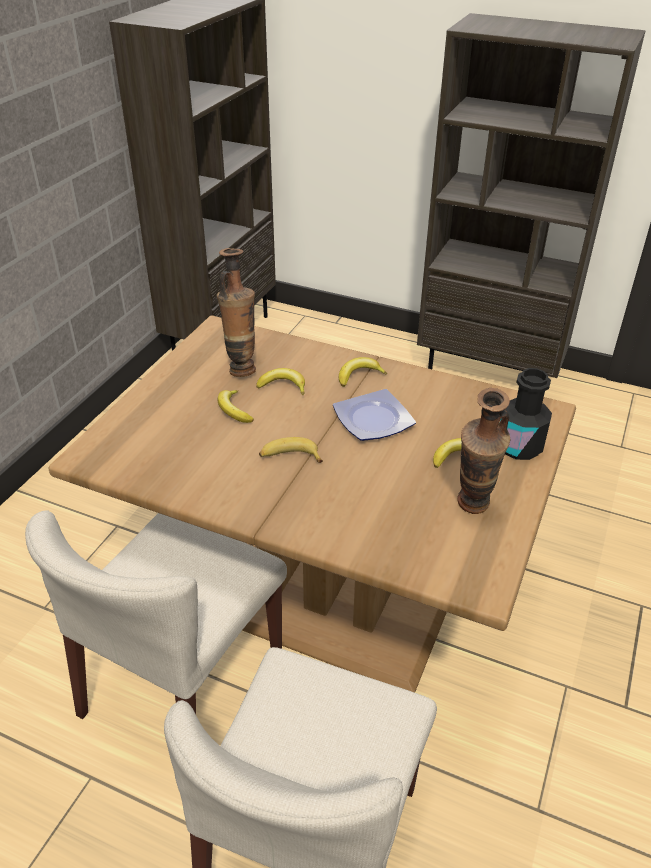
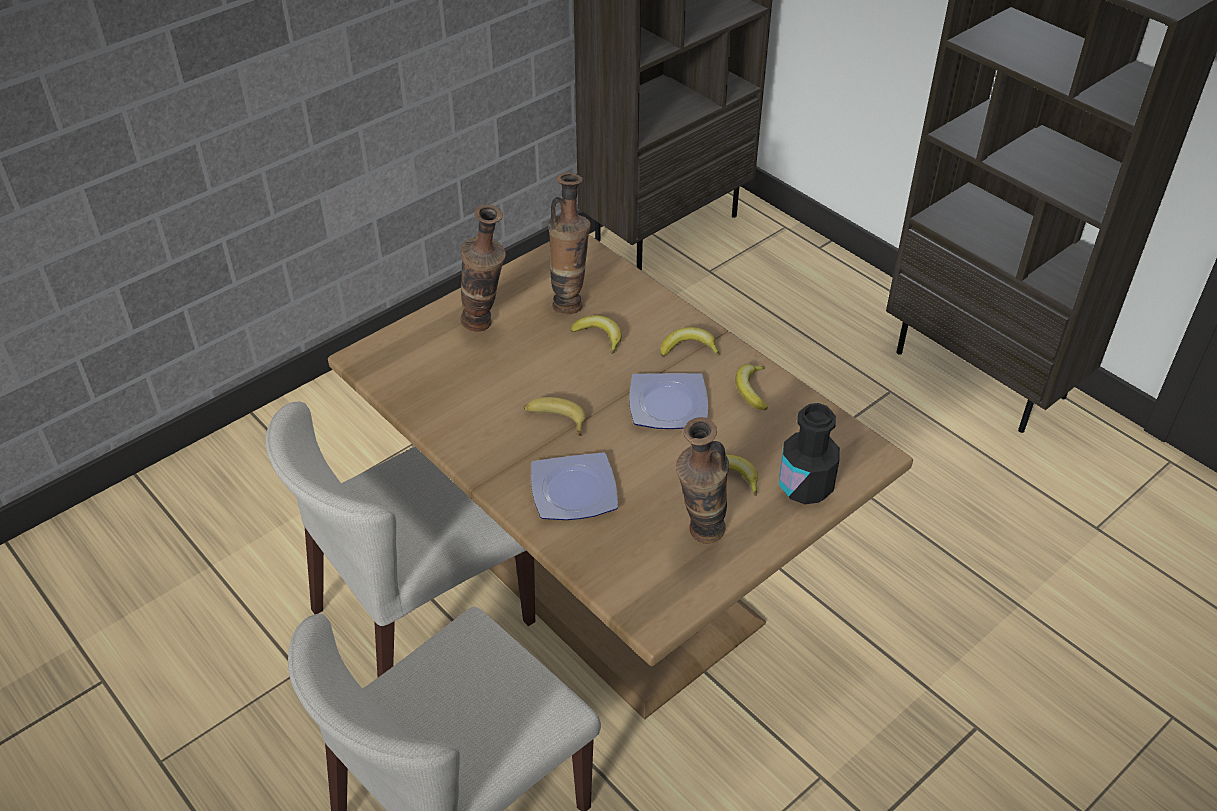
camera: 25 degrees right, 5 degrees up
banana [218,390,254,423] -> banana moved to [735,364,768,410]
none -> vase [461,205,506,332]
none -> plate [531,452,618,520]

